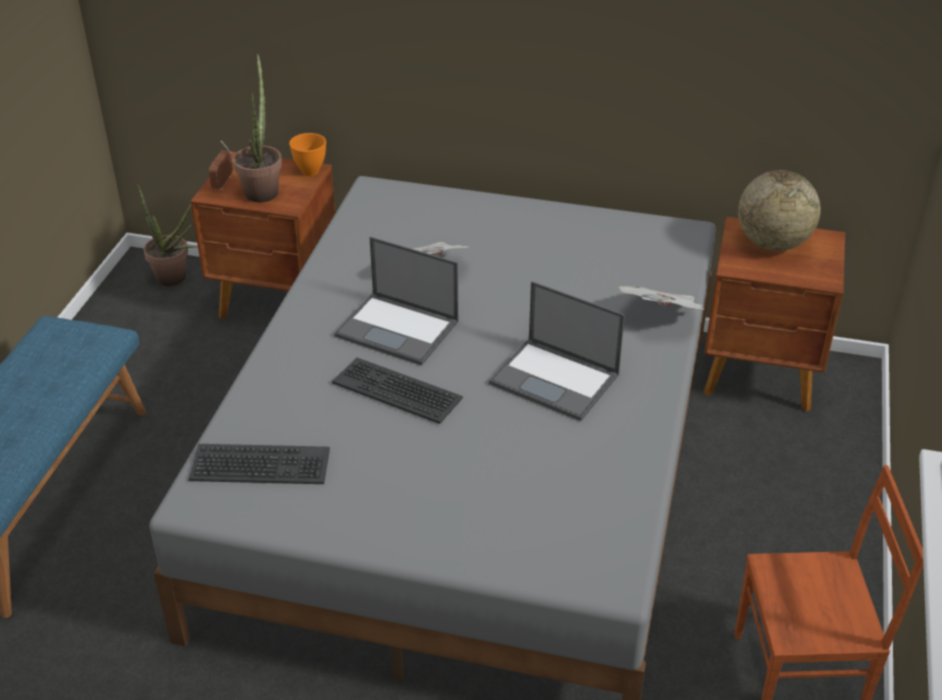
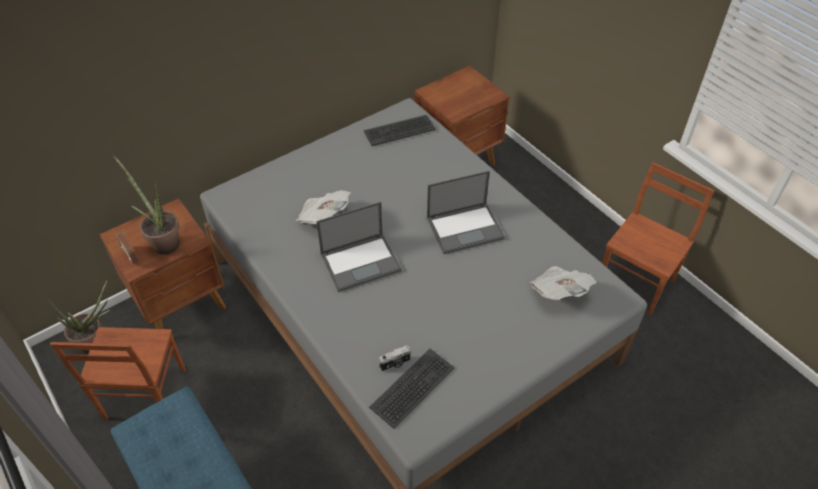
camera: 50 degrees left, 10 degrees up
orange bowl [289,133,326,176] -> none
keyboard [332,357,463,424] -> keyboard moved to [364,115,436,146]
newspaper [619,286,705,310] -> newspaper moved to [529,266,597,300]
globe [738,170,821,251] -> none
none -> brown chair [50,327,186,420]
none -> camera [379,345,411,372]

